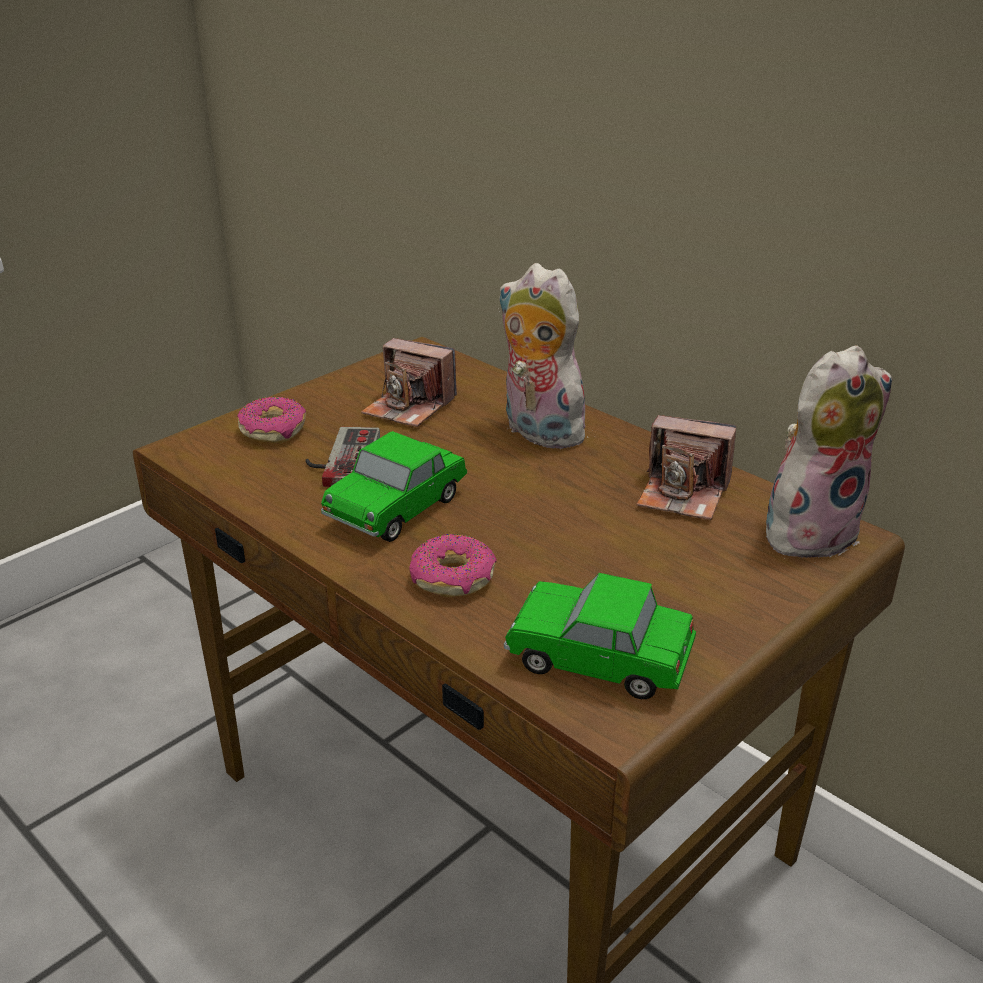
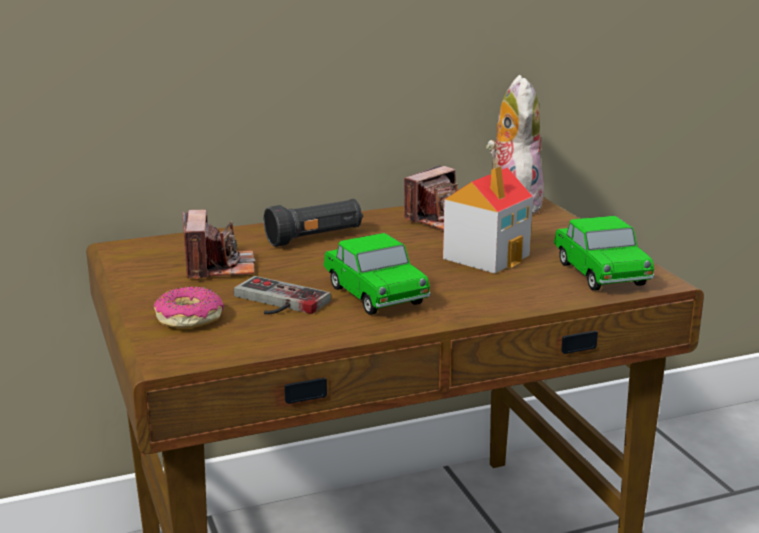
camera: 65 degrees left, 10 degrees down
camera [361,338,457,427] -> camera turned 60 degrees counterclockwise [182,210,255,280]
donut [409,534,497,597] -> none
plush toy [498,263,595,449] -> black flashlight [264,199,363,247]
toy car [504,573,696,699] -> toy car turned 60 degrees counterclockwise [554,216,654,291]
none -> toy house [443,166,533,274]

